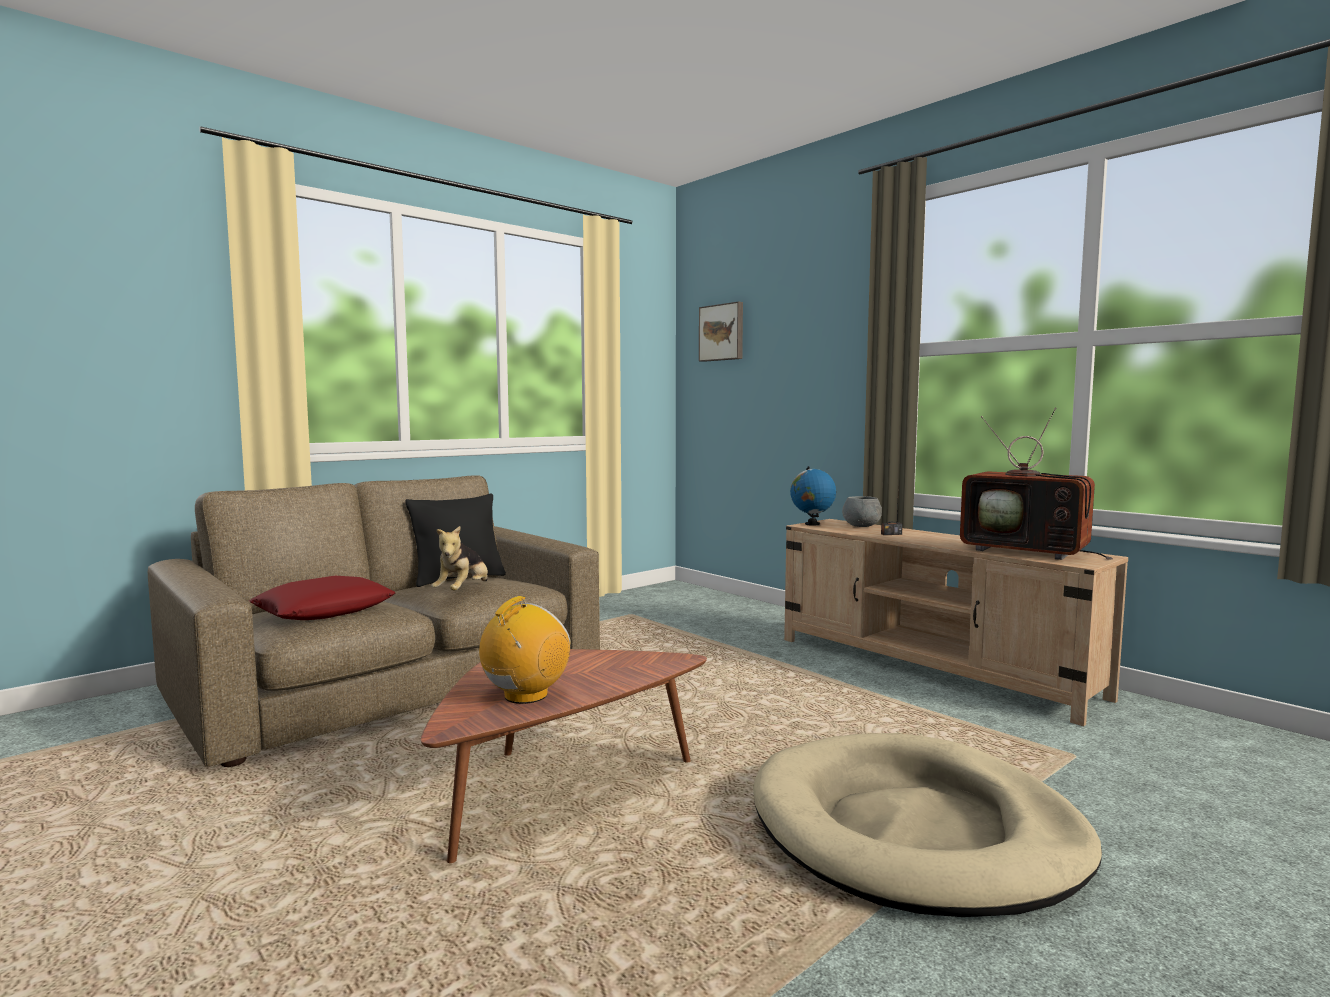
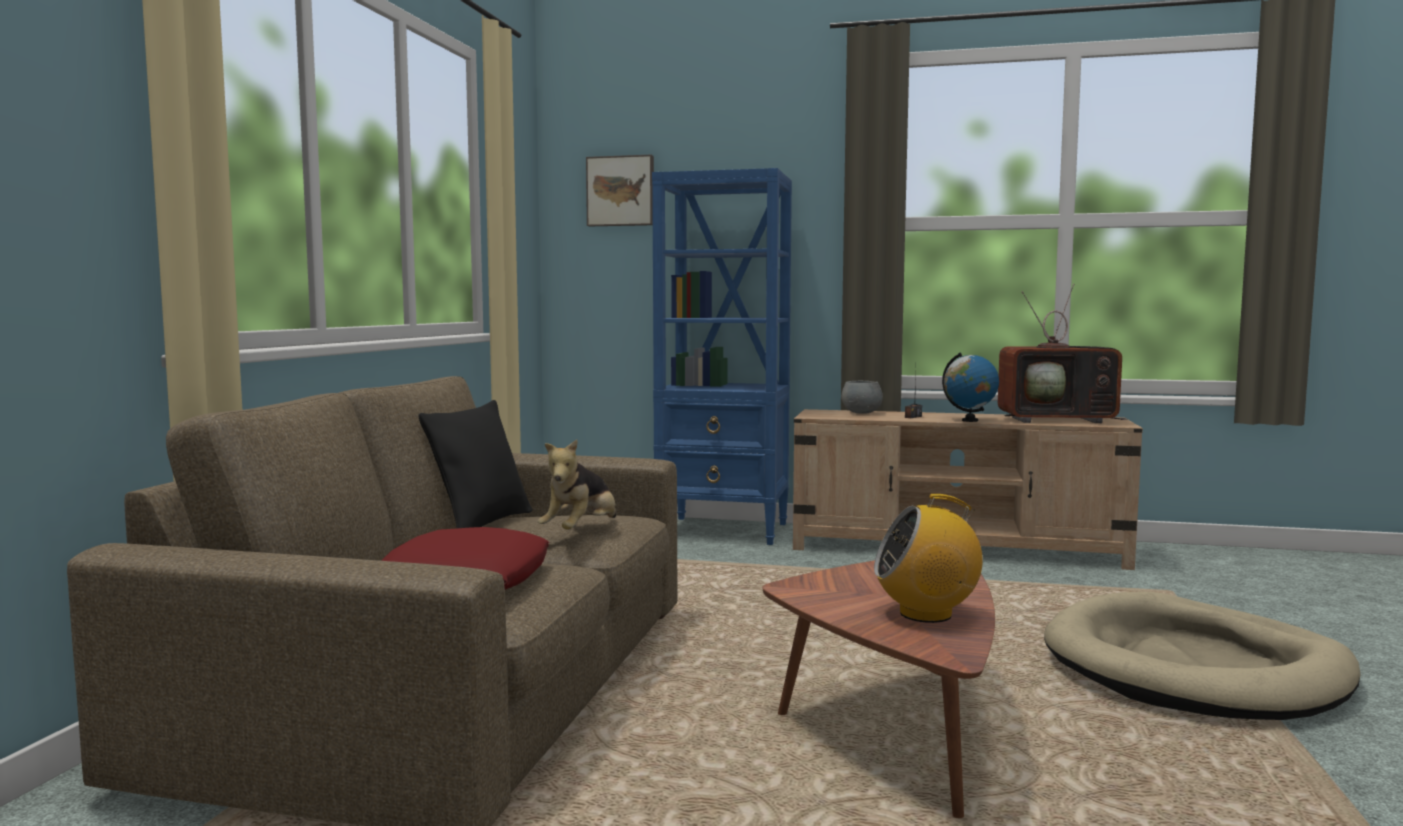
camera: 35 degrees left, 0 degrees up
plush toy [431,526,488,590] -> plush toy turned 45 degrees clockwise [538,439,616,530]
radio [479,596,570,704] -> radio turned 90 degrees counterclockwise [874,494,983,623]
globe [790,466,836,525] -> globe moved to [942,352,999,422]
none -> blue bookcase [652,168,792,545]

